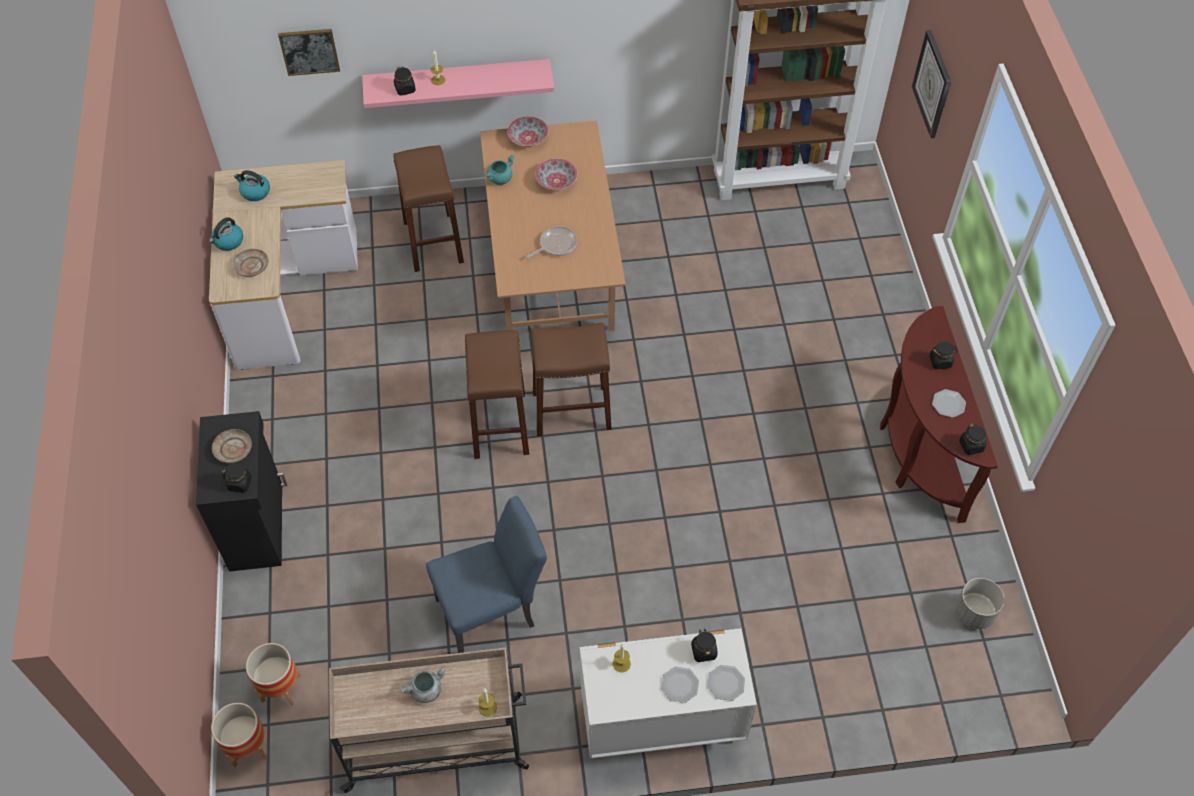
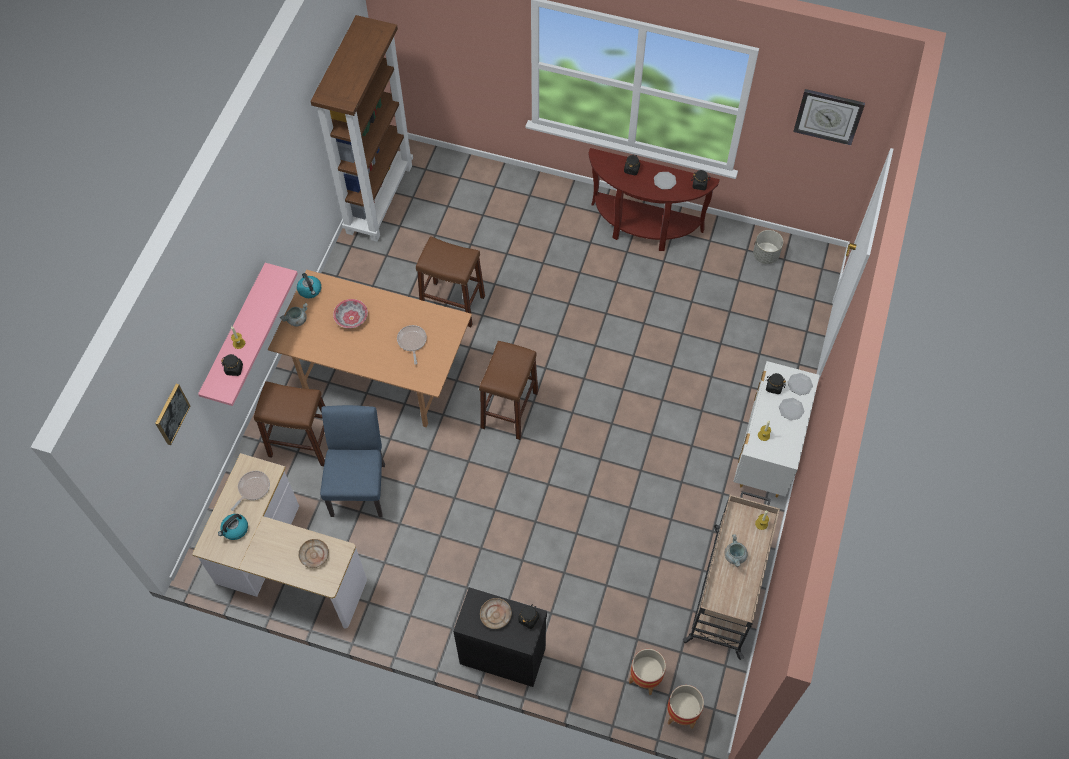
camera: 65 degrees left, 5 degrees up
kettle [209,217,243,251] -> kettle moved to [297,273,321,298]
blue chair [426,496,547,653] -> blue chair moved to [320,405,385,517]
brown stool [465,330,529,459] -> brown stool moved to [416,236,485,327]
turquoise cooking pot [486,155,515,185] -> none
bowl [507,116,549,147] -> grey cooking pot [280,303,308,327]
wall clock [912,30,951,138] -> wall clock moved to [793,89,865,145]
none -> frying pan [231,471,270,511]

